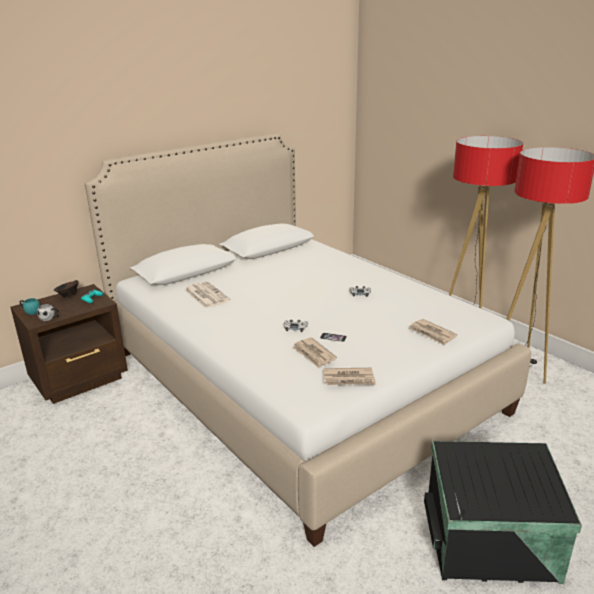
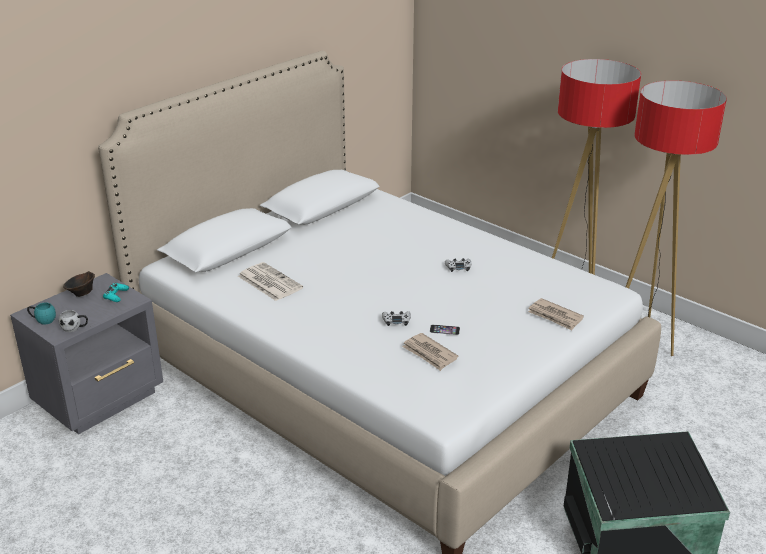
camera: 10 degrees left, 5 degrees up
brown nightstand [10,284,128,404] -> grey nightstand [10,273,163,434]
newspaper [323,368,376,386] -> none

